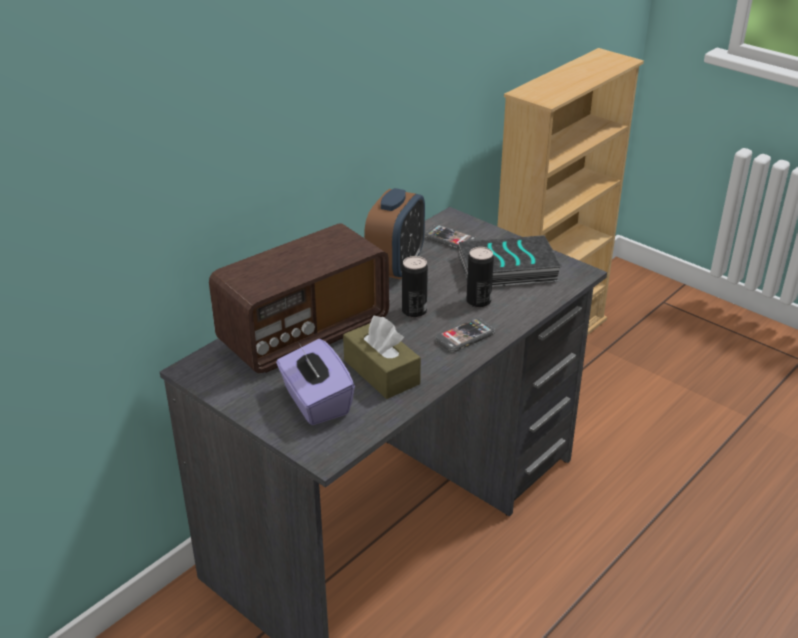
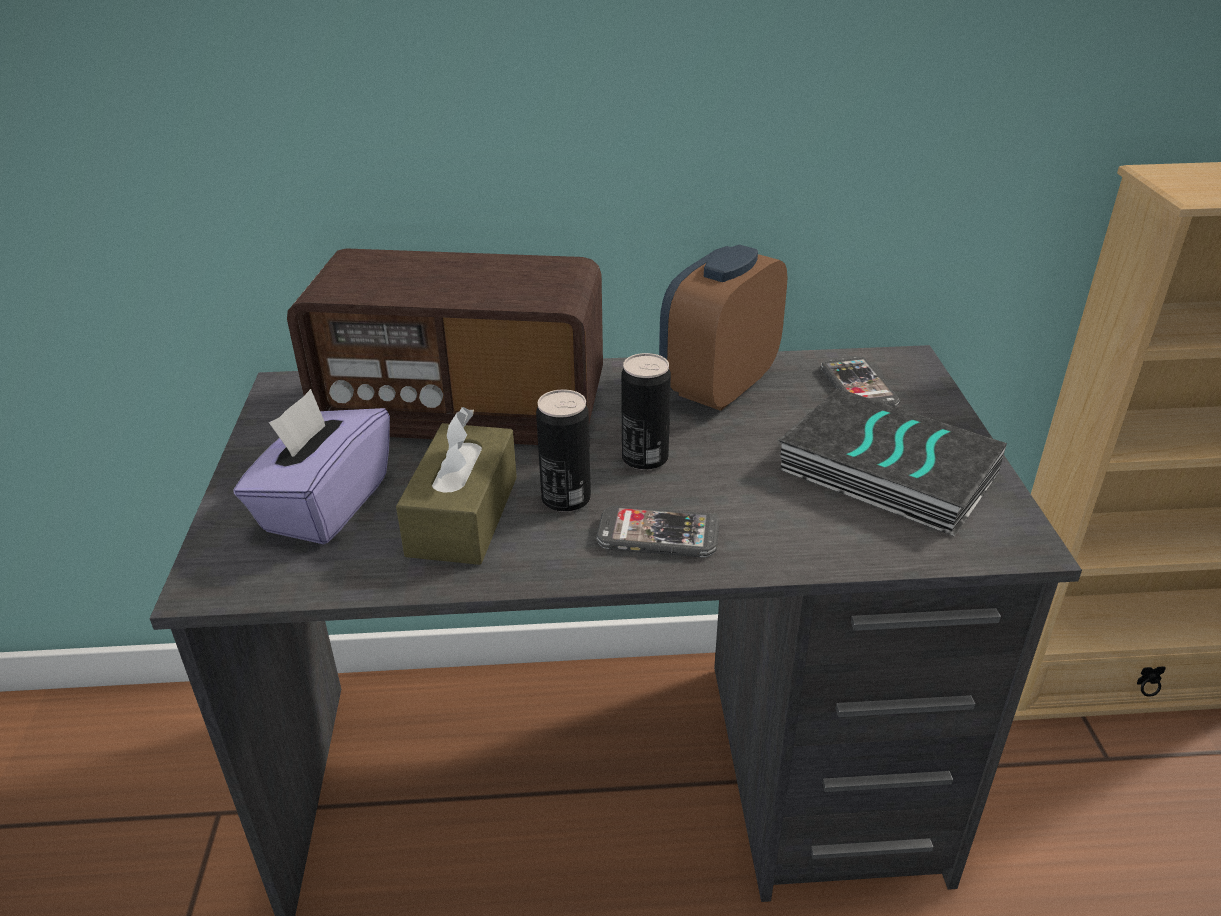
camera: 45 degrees right, 0 degrees up
alarm clock [364,188,425,279] -> alarm clock turned 150 degrees clockwise [659,245,787,411]
can [466,247,494,308] -> can moved to [536,389,591,512]

